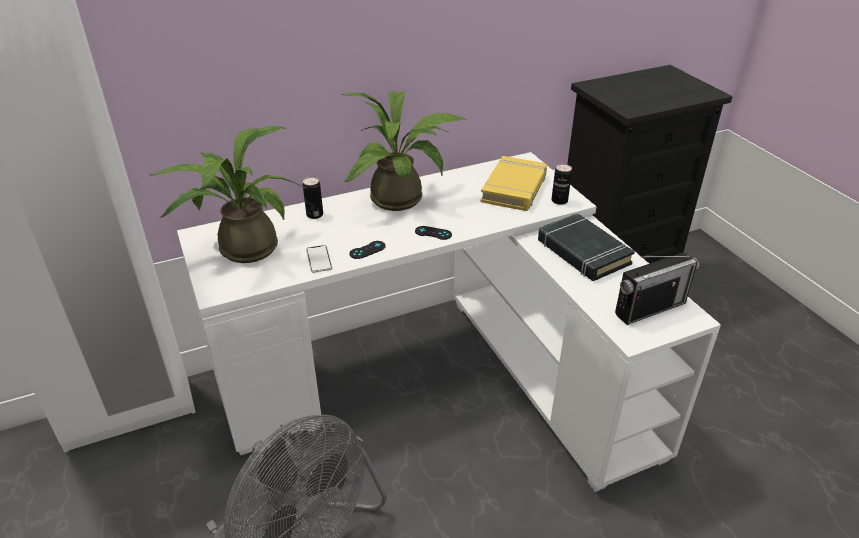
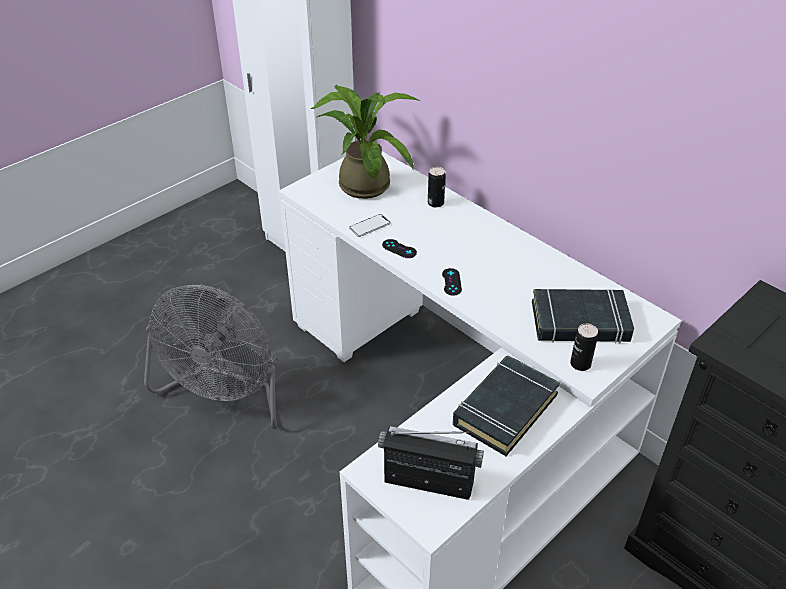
camera: 70 degrees right, 5 degrees up
potted plant [342,91,467,211] -> none
yellow book [481,156,547,211] -> black book [532,289,634,344]
radio [615,253,699,325] -> radio turned 150 degrees clockwise [378,426,484,500]

